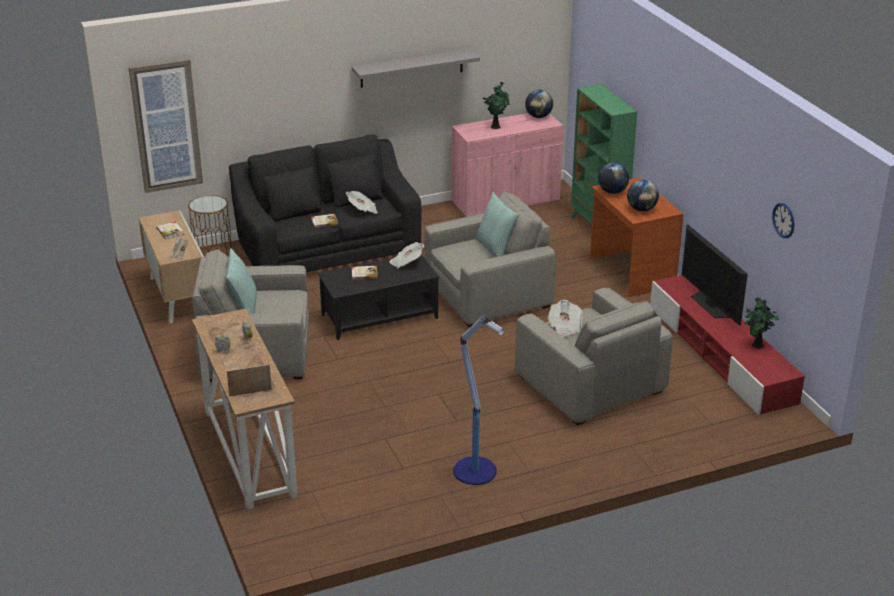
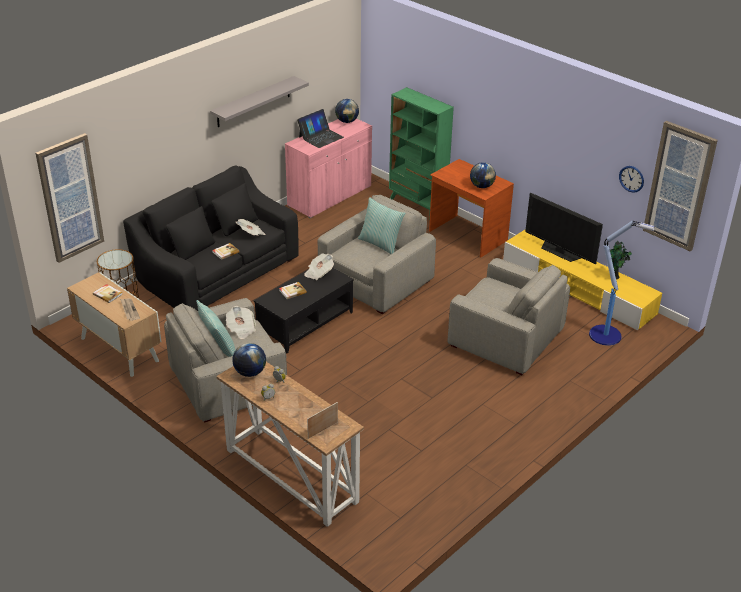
camera: 25 degrees left, 5 degrees up
floor lamp [453,315,504,485] -> floor lamp moved to [589,220,655,346]
potted plant [483,82,510,129] -> laptop [297,109,344,148]
newspaper [548,300,583,337] -> newspaper moved to [226,306,256,339]
globe [598,163,629,194] -> globe moved to [232,343,266,377]
red tv stand [650,275,805,415] -> yellow tv stand [503,229,662,331]
none -> picture [643,121,718,252]

